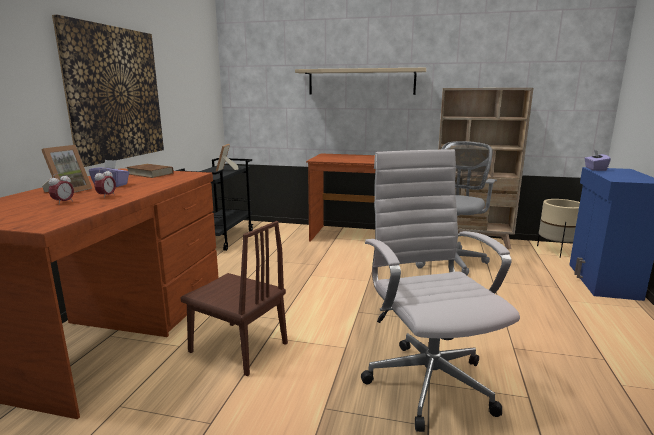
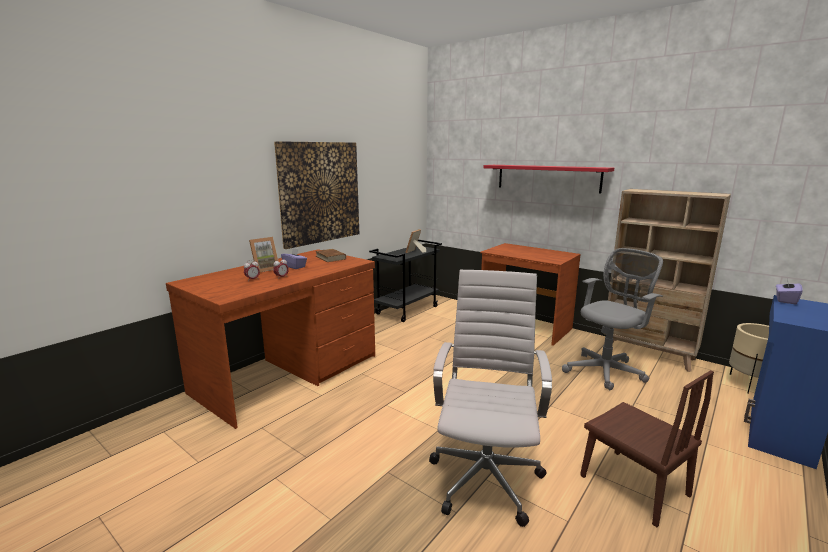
camera: 25 degrees right, 0 degrees up
brown chair [181,221,288,377] -> brown chair moved to [580,370,714,527]
beige shelf [295,68,426,95] -> red shelf [483,165,614,193]

